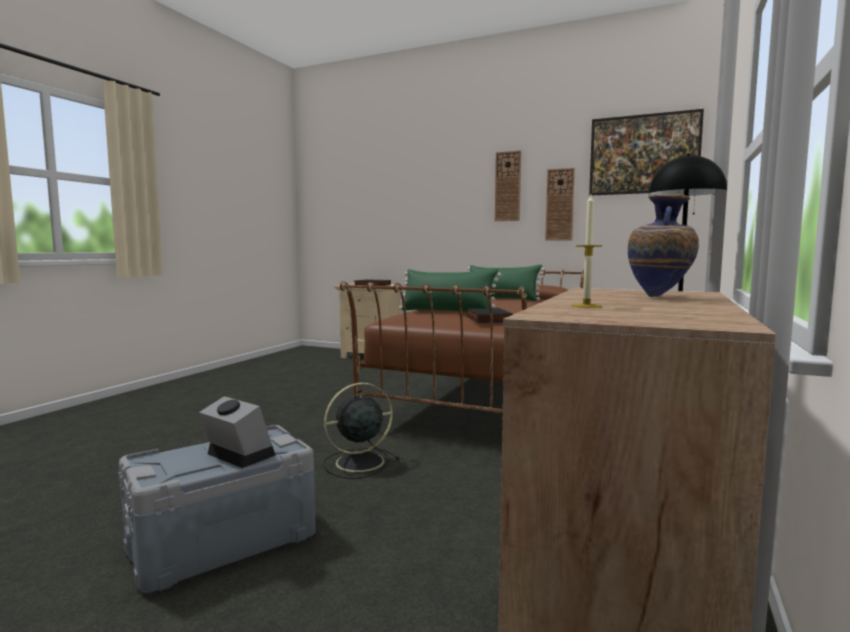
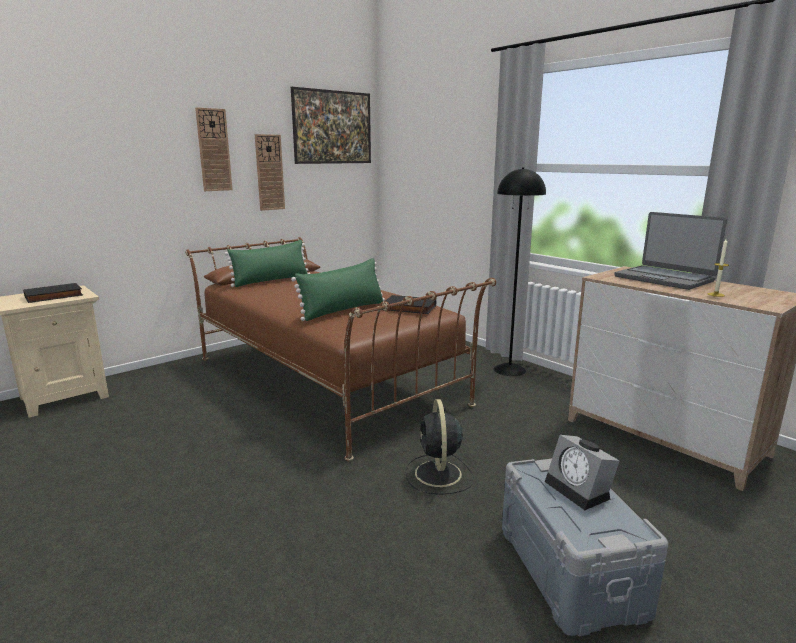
camera: 65 degrees left, 10 degrees up
alarm clock [199,396,275,468] -> alarm clock turned 90 degrees counterclockwise [545,435,620,510]
vase [628,194,699,297] -> laptop [614,212,727,290]

